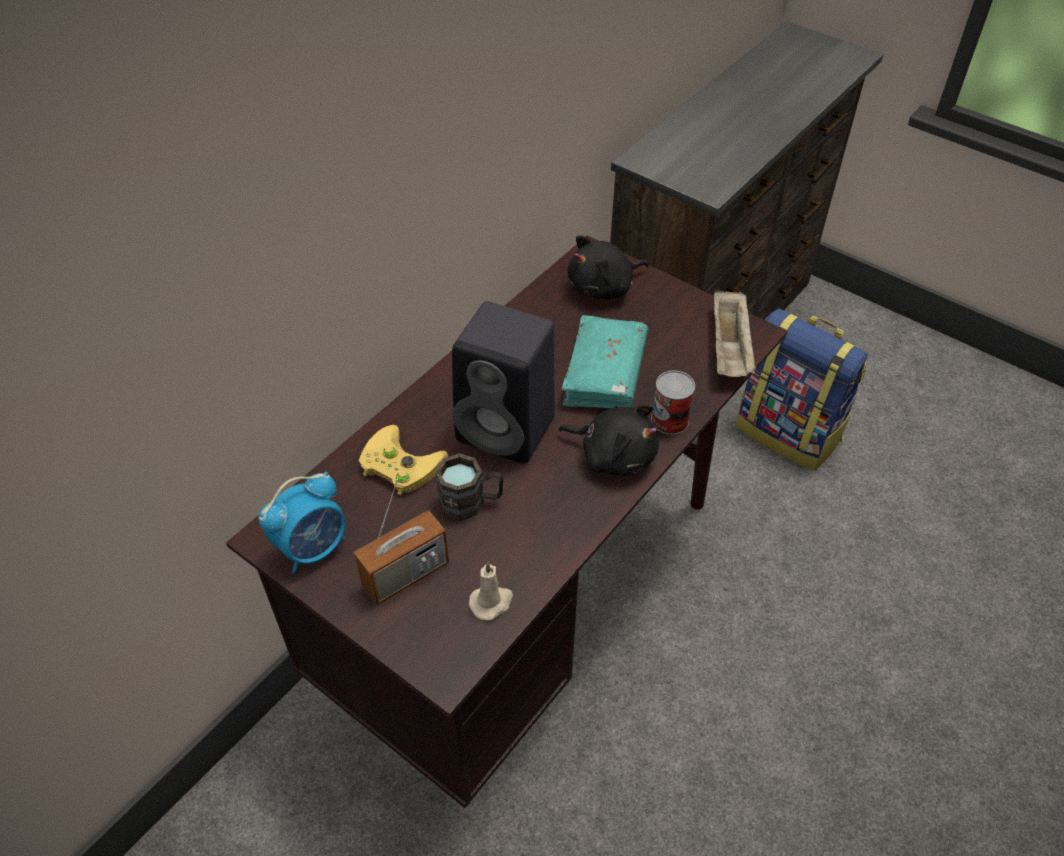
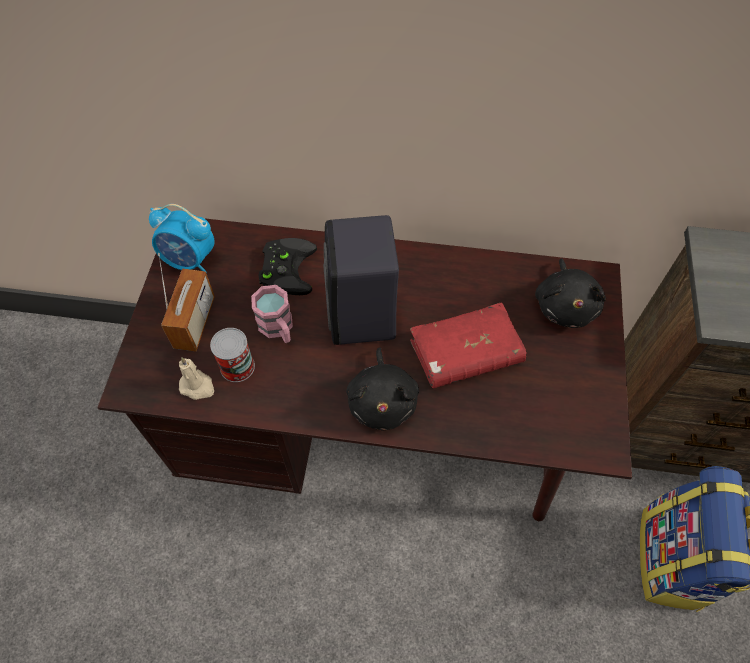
camera: 60 degrees right, 10 degrees up
radio [354,479,449,605] -> radio turned 105 degrees counterclockwise [158,253,215,352]
yellow game controller [359,425,448,496] -> black game controller [259,238,317,295]
brown mug [435,453,504,521] -> pink mug [251,285,293,343]
turquoise book [562,315,649,408] -> red book [410,302,527,388]
black plush toy [568,235,649,300] -> black plush toy turned 120 degrees counterclockwise [535,259,606,328]
can [651,370,695,435] -> can moved to [210,328,255,382]
beige tray [714,289,756,377] -> none

